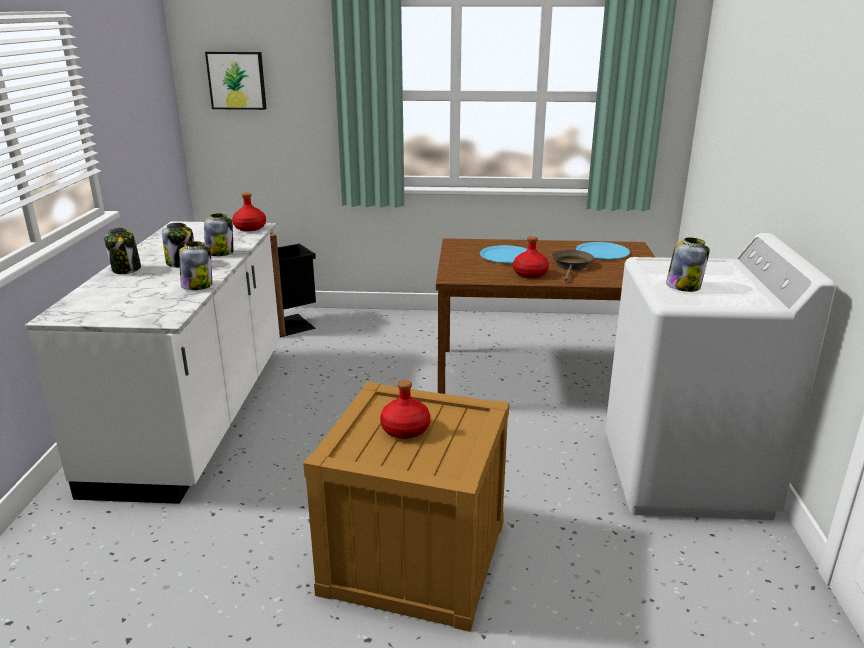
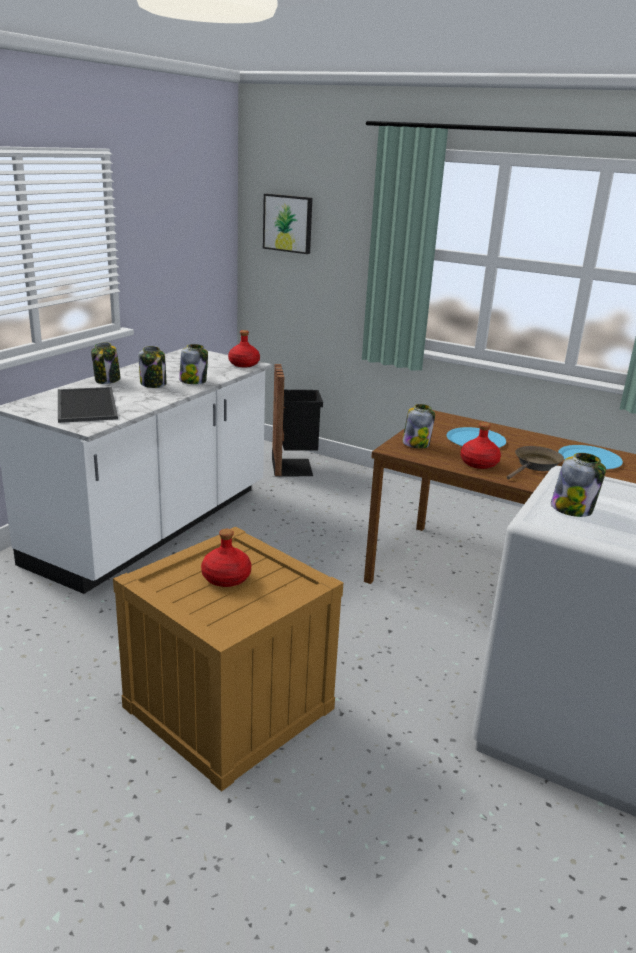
camera: 25 degrees right, 0 degrees up
jar [179,241,212,290] -> jar moved to [402,404,435,448]
none -> tray [58,387,118,423]

